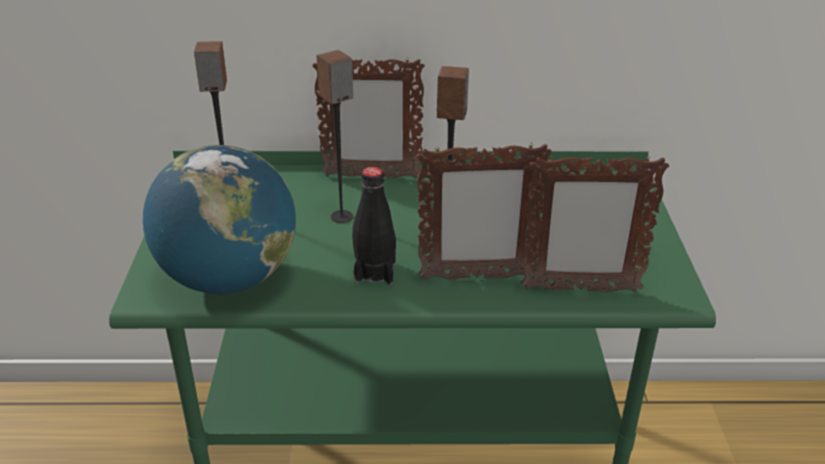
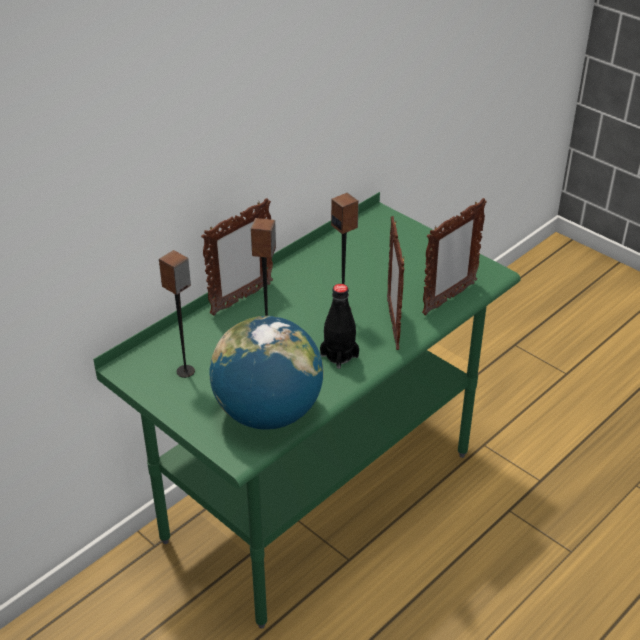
camera: 45 degrees left, 5 degrees up
picture frame [417,143,552,280] -> picture frame turned 135 degrees clockwise [387,216,404,350]

